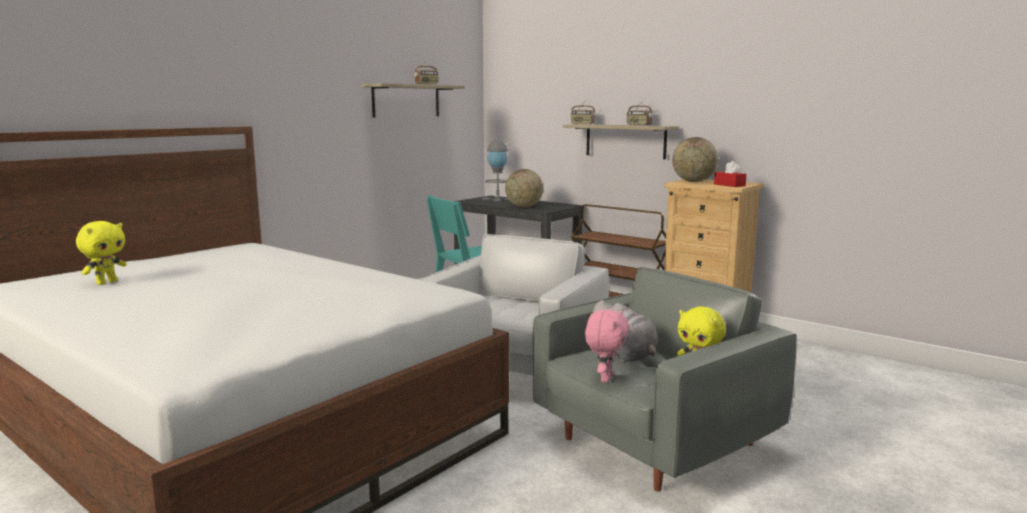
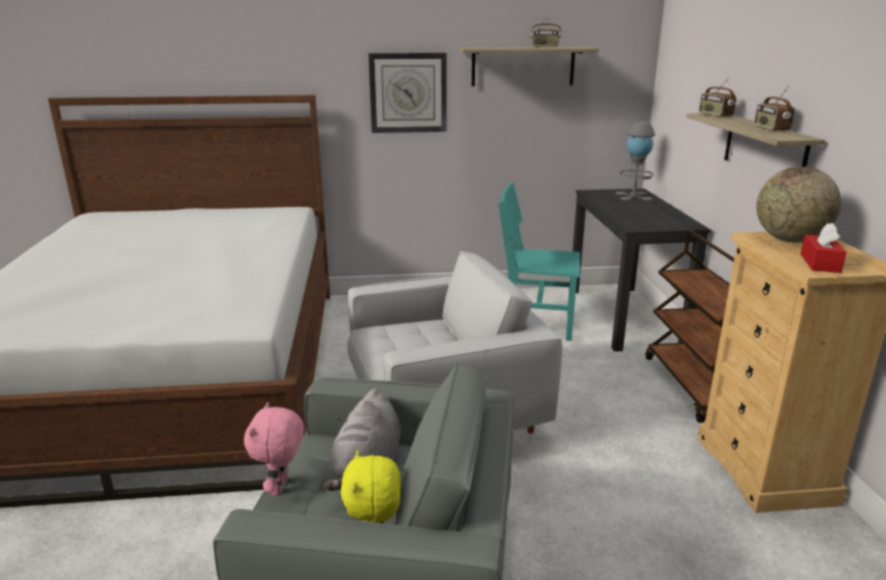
camera: 45 degrees right, 10 degrees up
yellow plush toy [76,221,127,285] -> none
globe [505,169,543,207] -> none
pink plush toy [585,310,629,382] -> pink plush toy turned 120 degrees clockwise [244,402,304,496]
none -> wall clock [369,53,447,133]

